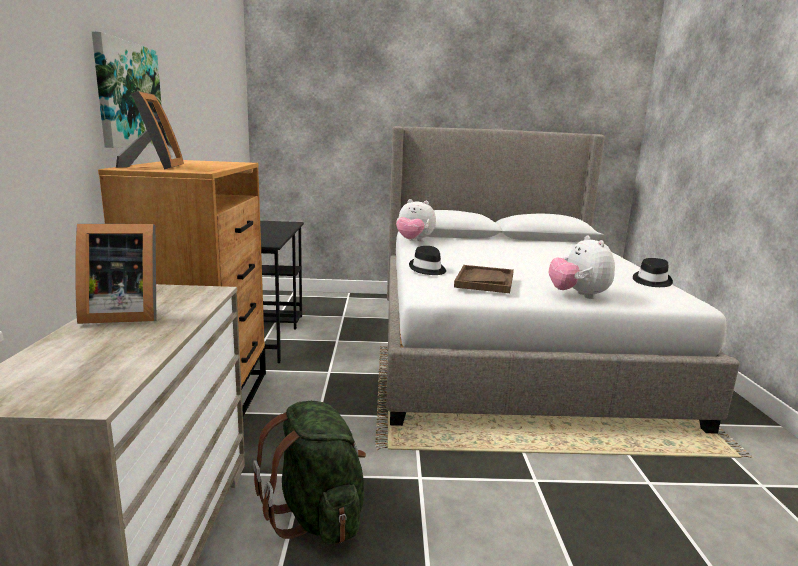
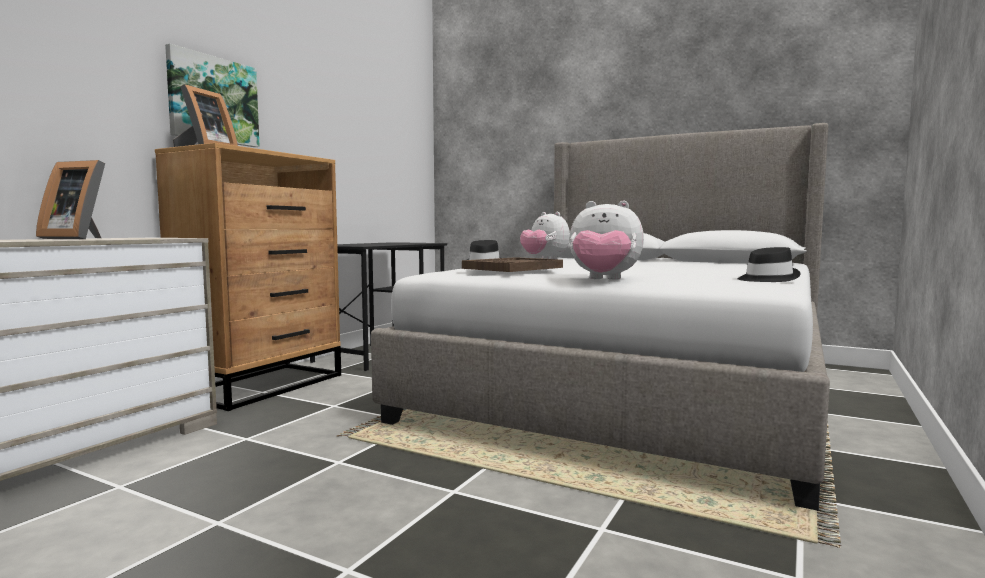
camera: 30 degrees right, 10 degrees down
green backpack [253,401,366,545] -> none
plush toy [549,235,615,299] -> plush toy turned 90 degrees counterclockwise [569,201,644,280]

